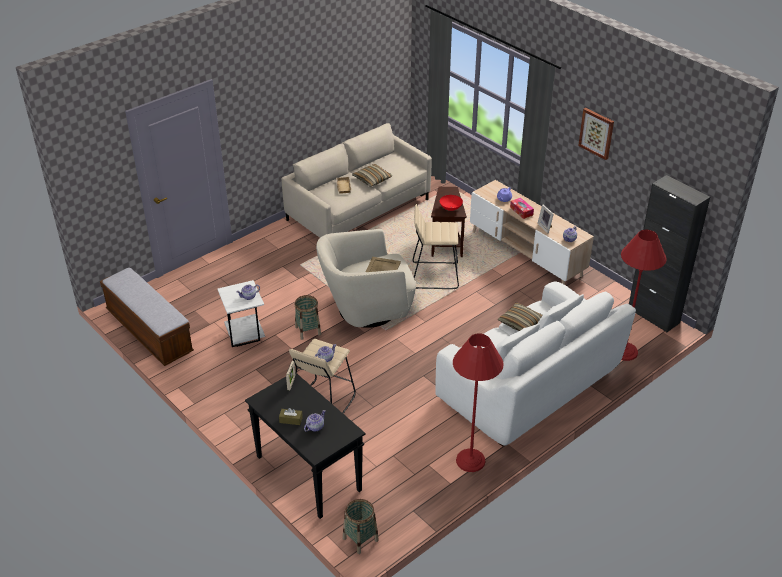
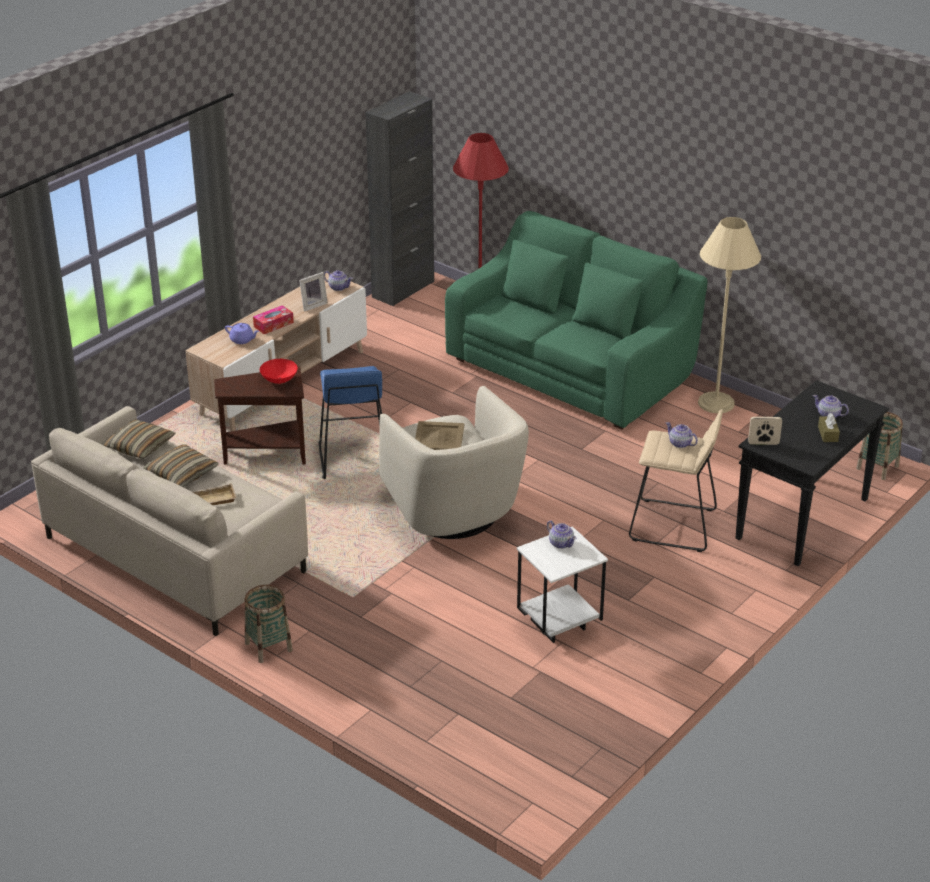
camera: 100 degrees left, 5 degrees down
bench [100,268,194,366] -> none
basket [294,295,321,340] -> basket moved to [244,585,293,663]
beige stool [413,204,459,289] -> blue stool [319,366,382,479]
white sofa [435,281,636,447] -> green sofa [445,211,708,429]
red floor lamp [453,333,504,472] -> beige floor lamp [698,217,761,413]
pillow [498,303,543,331] -> pillow moved to [103,419,176,459]
picture [578,108,614,160] -> none

